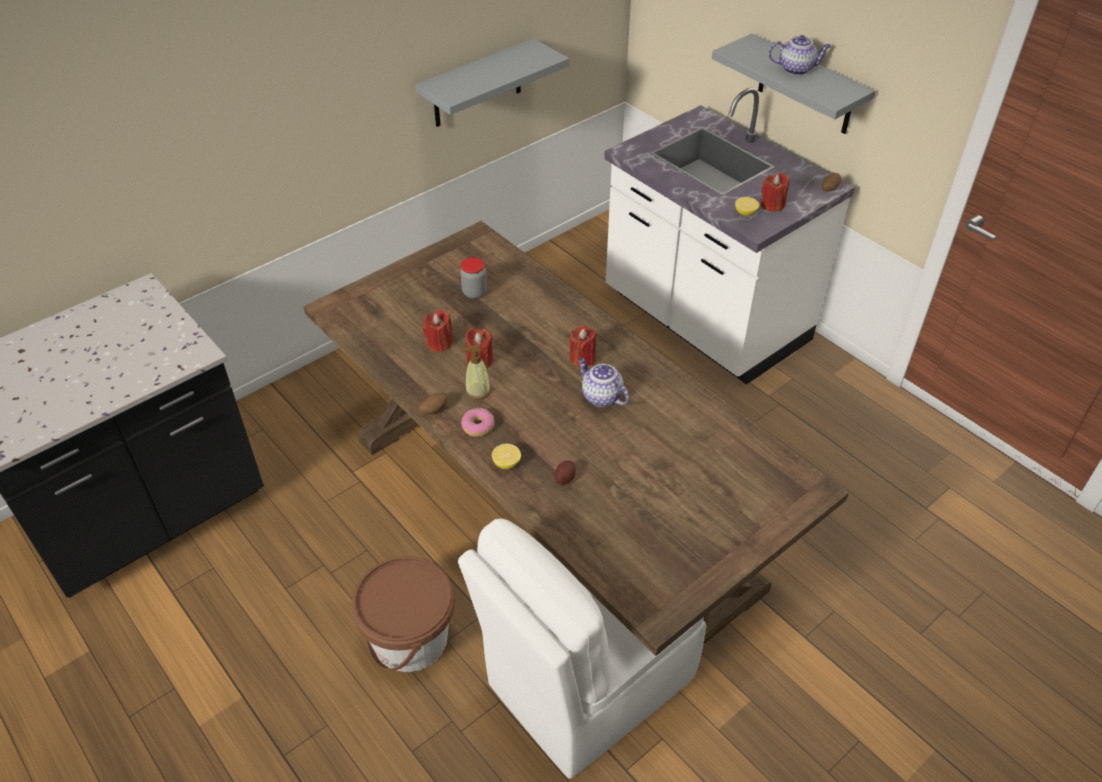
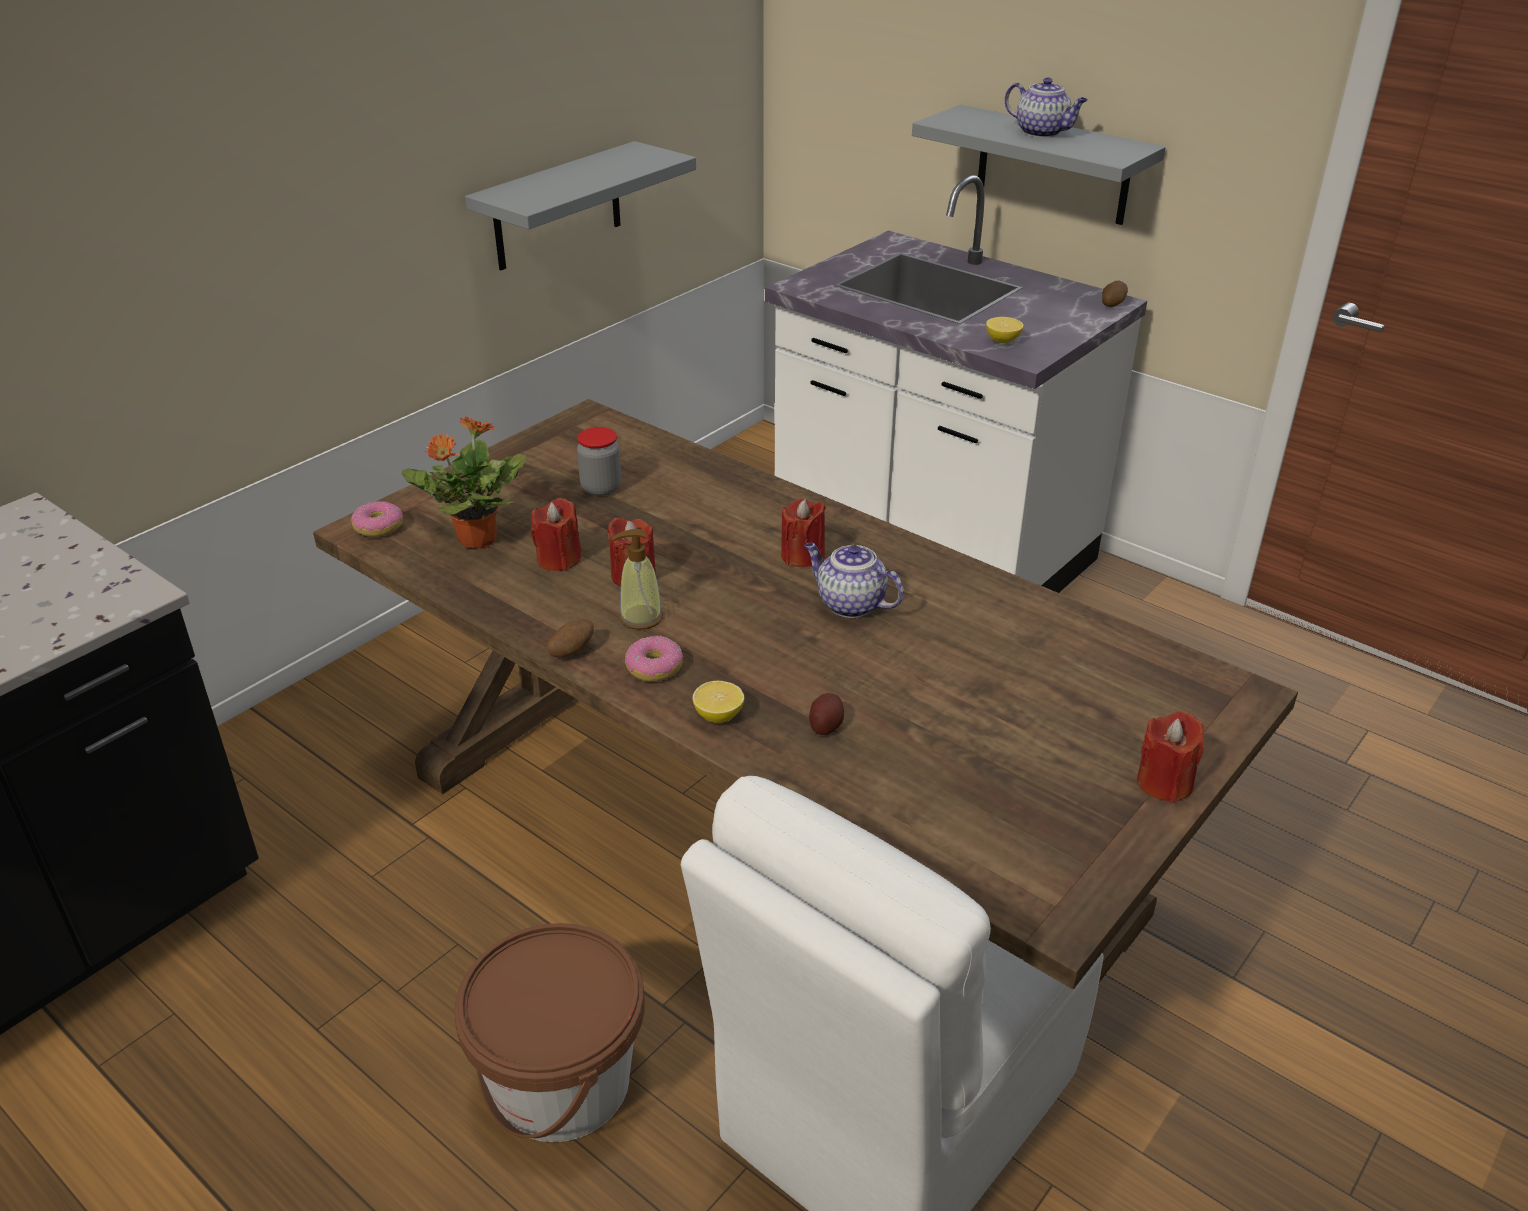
camera: 10 degrees left, 10 degrees down
red candle [761,173,789,212] -> red candle moved to [1137,712,1204,803]
teapot [769,35,831,75] -> teapot turned 45 degrees clockwise [1005,77,1088,138]
none -> donut [351,501,403,537]
none -> potted plant [402,415,526,549]

